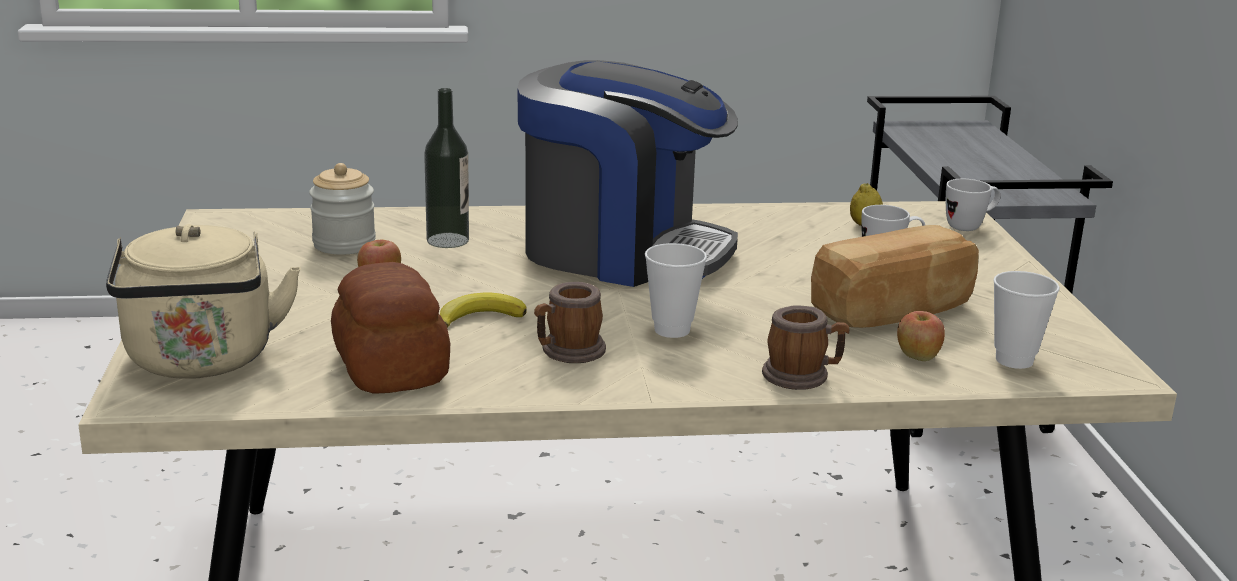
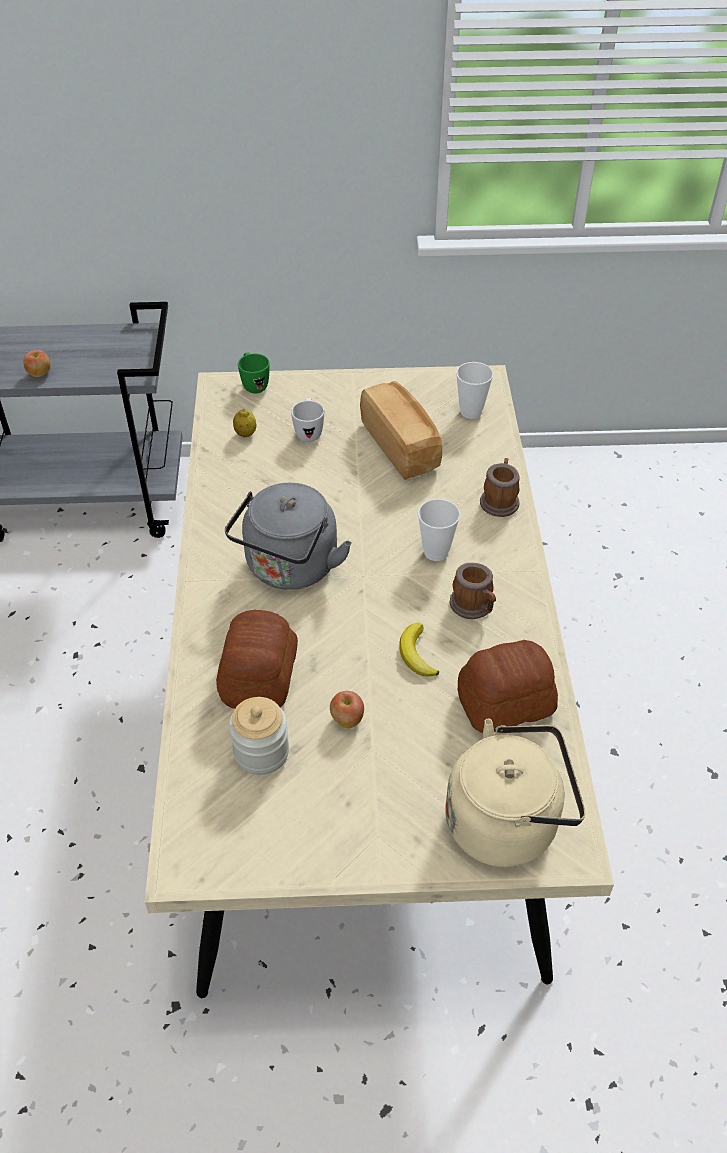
camera: 85 degrees left, 25 degrees up
bottle [424,88,469,248] -> bread [216,610,298,709]
coffee machine [517,60,738,287] -> grey kettle [225,483,352,590]
apple [897,311,945,361] -> apple moved to [23,350,51,377]
white mug [946,179,1001,231] -> green mug [238,352,270,393]

